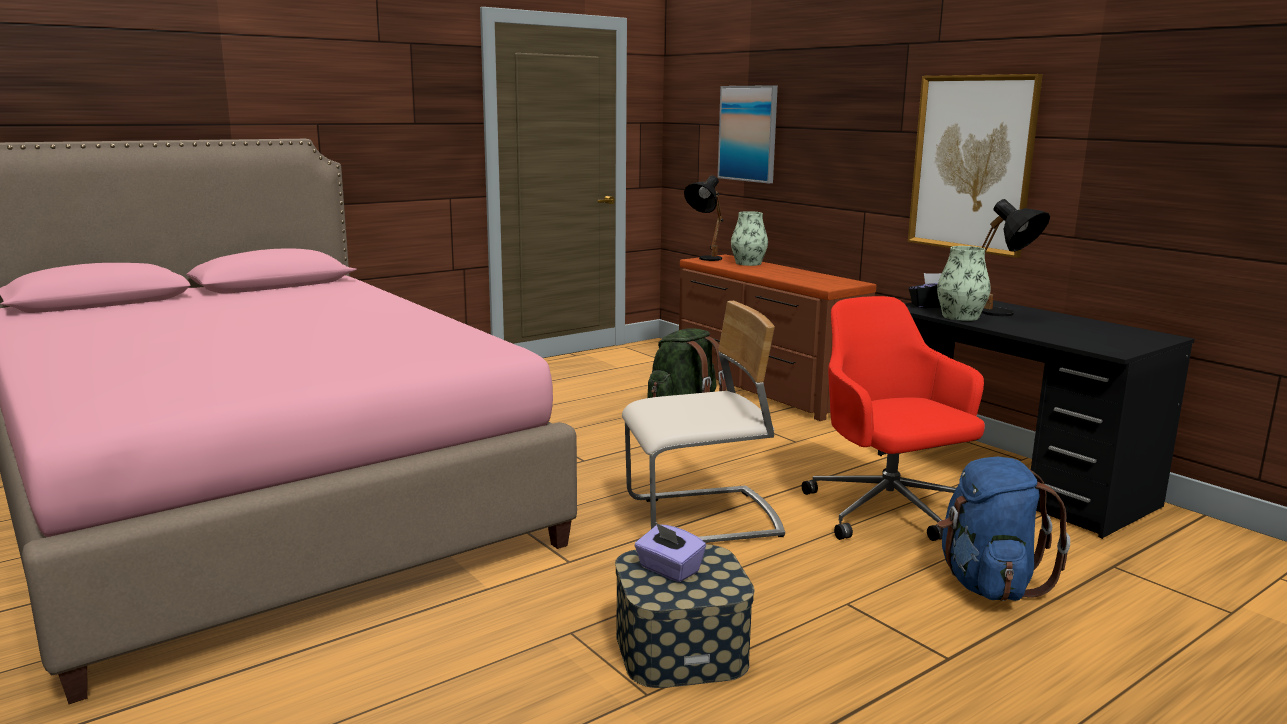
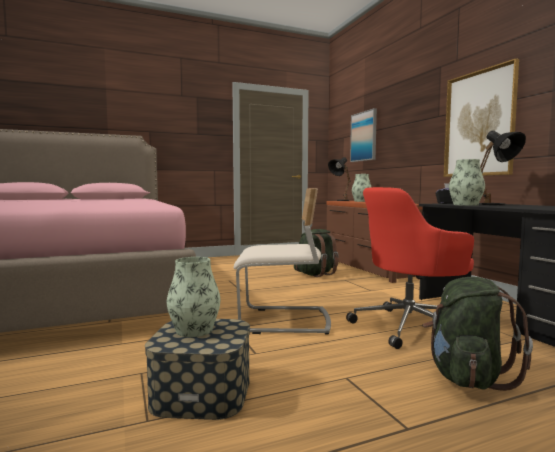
camera: 15 degrees right, 10 degrees down
purple tissue box [634,523,706,582] -> vase [167,257,220,337]
red office chair [802,296,985,541] -> red office chair turned 105 degrees counterclockwise [346,187,474,349]
blue backpack [937,457,1070,601] -> green backpack [422,277,533,391]

